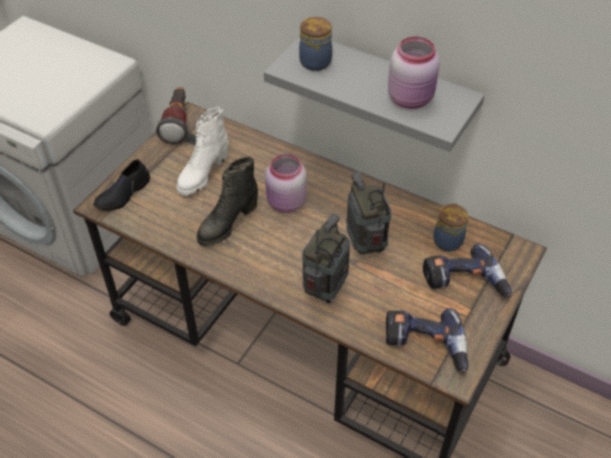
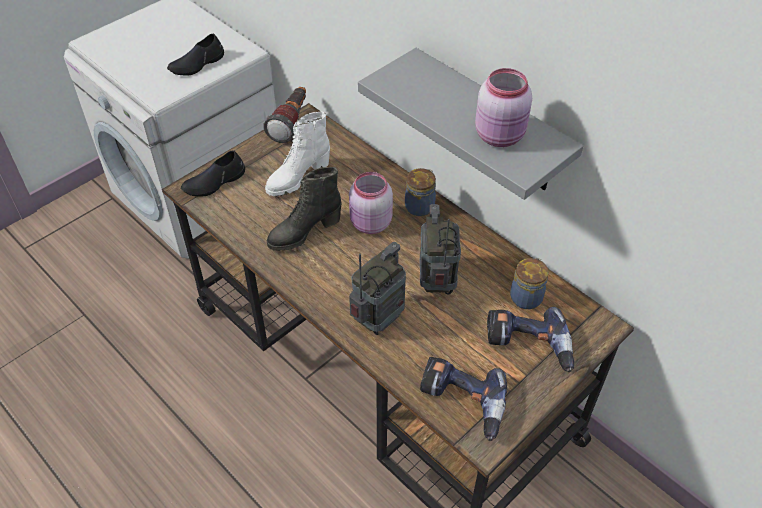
camera: 15 degrees right, 0 degrees up
jar [299,17,332,71] -> jar moved to [405,168,436,216]
none -> black shoe [167,33,224,75]

